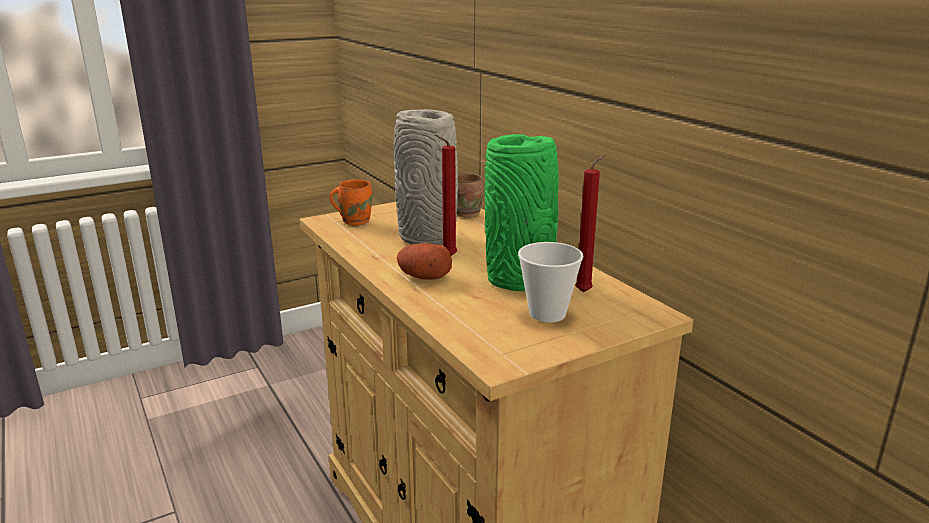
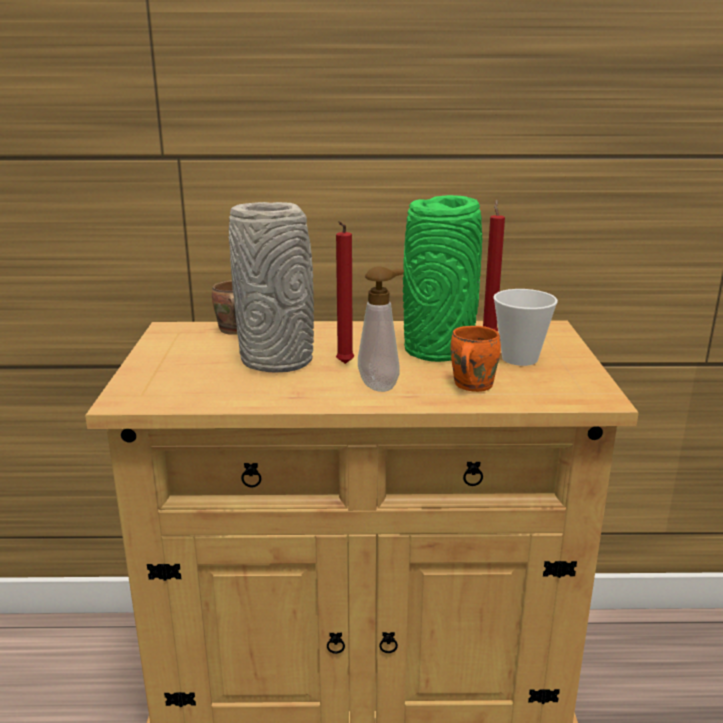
camera: 60 degrees left, 0 degrees up
orange mug [330,179,372,226] -> orange mug moved to [451,326,501,392]
potato [397,243,452,280] -> soap dispenser [358,266,404,392]

